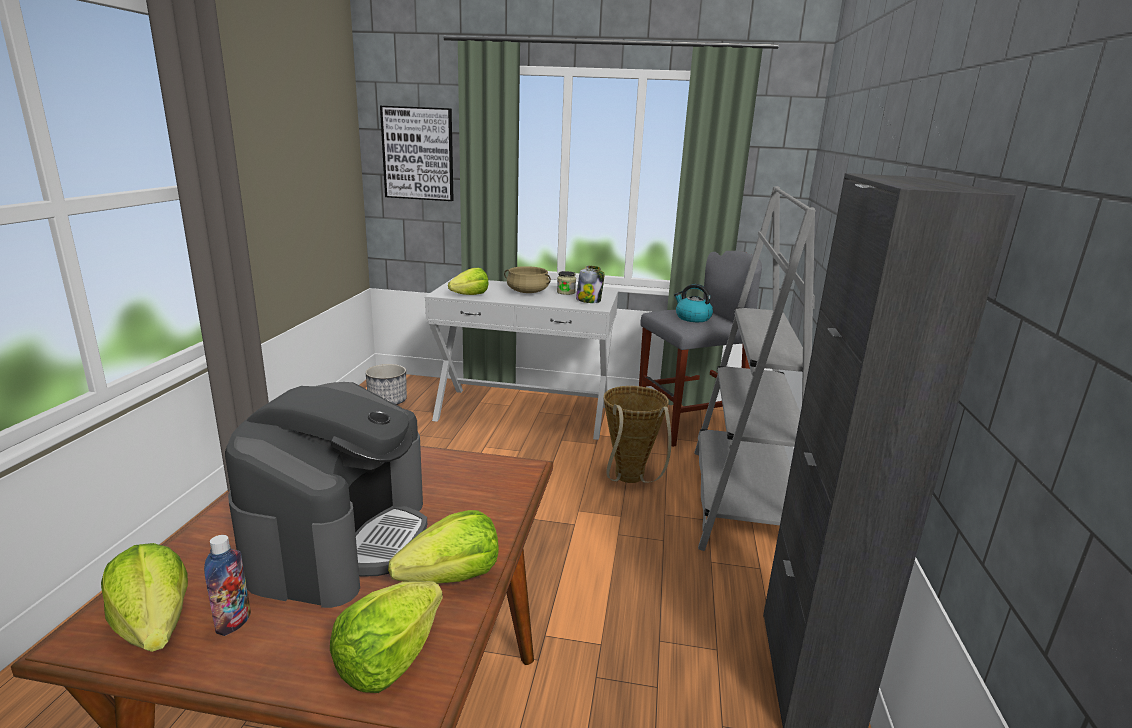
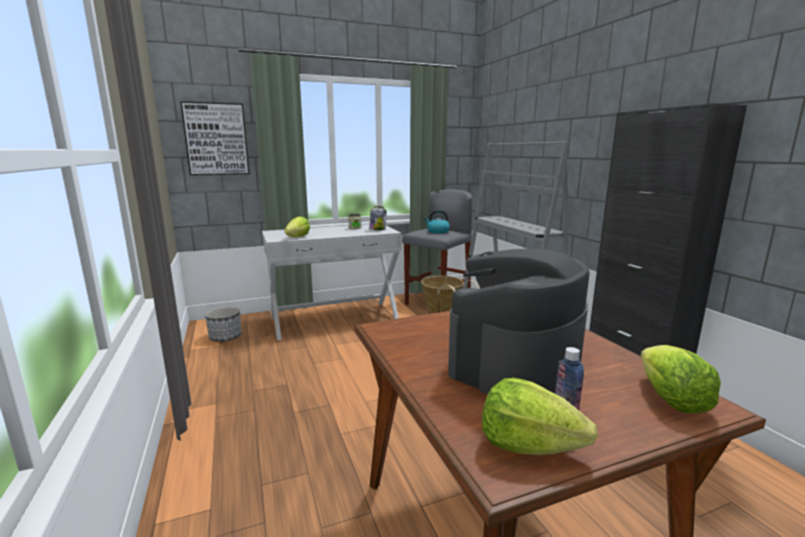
camera: 30 degrees left, 5 degrees down
coffee machine [225,382,427,608] -> coffee machine turned 120 degrees counterclockwise [448,249,590,394]
lettuce [388,510,499,584] -> none
beige cooking pot [504,266,551,293] -> none

